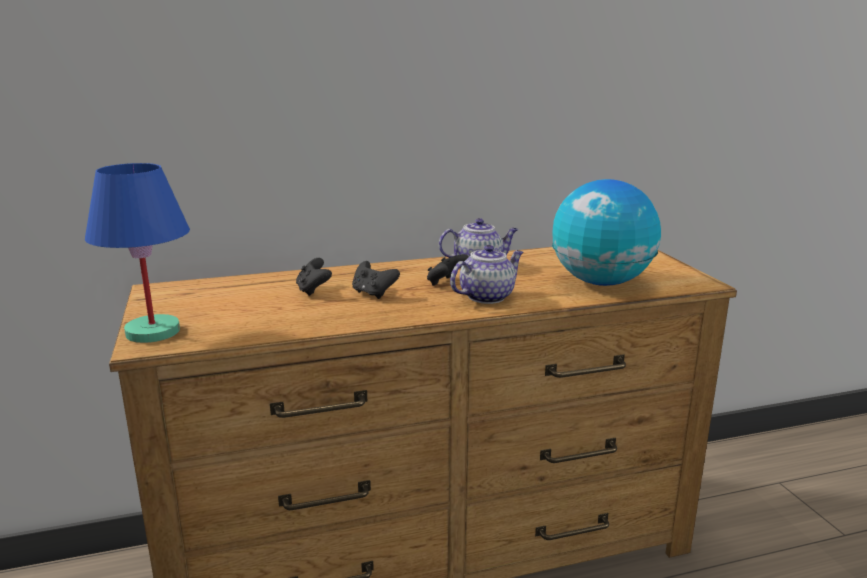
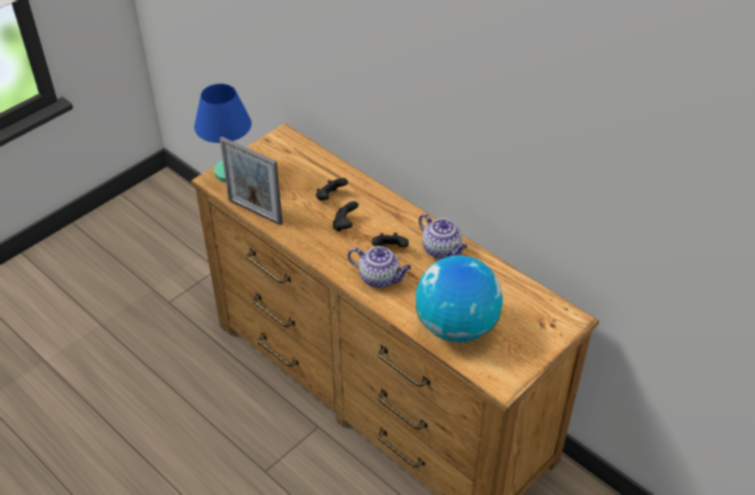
camera: 60 degrees right, 25 degrees up
none -> picture frame [220,137,283,226]

